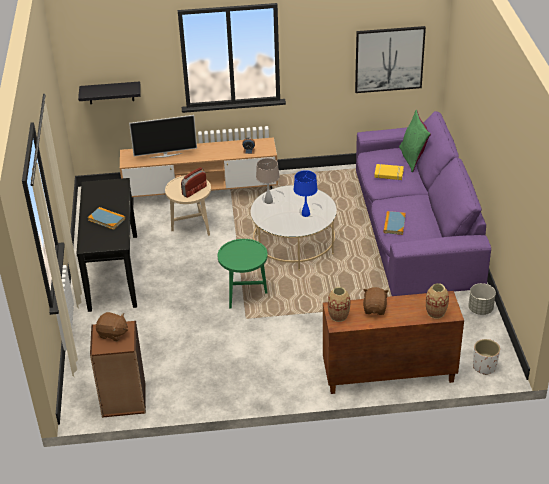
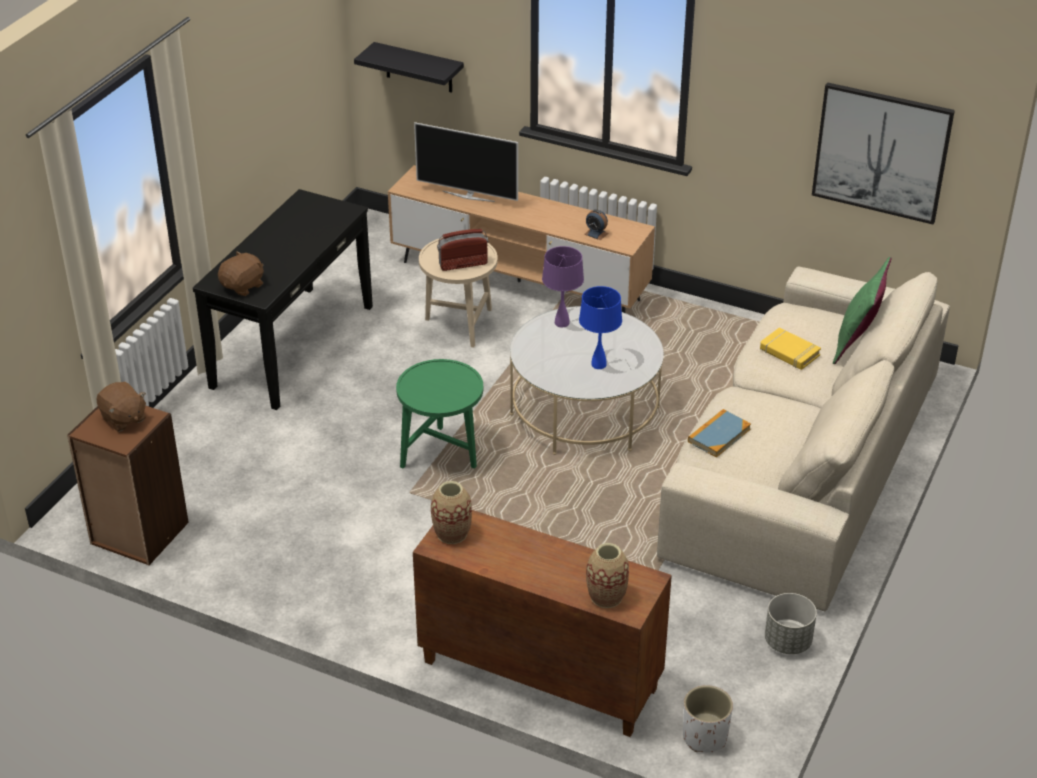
camera: 30 degrees right, 0 degrees up
book [88,207,125,230] -> none
beige table lamp [256,158,280,204] -> purple table lamp [542,246,584,327]
purple sofa [356,111,491,296] -> beige sofa [657,266,950,611]
brown plush toy [363,287,388,315] -> brown plush toy moved to [218,251,264,296]

